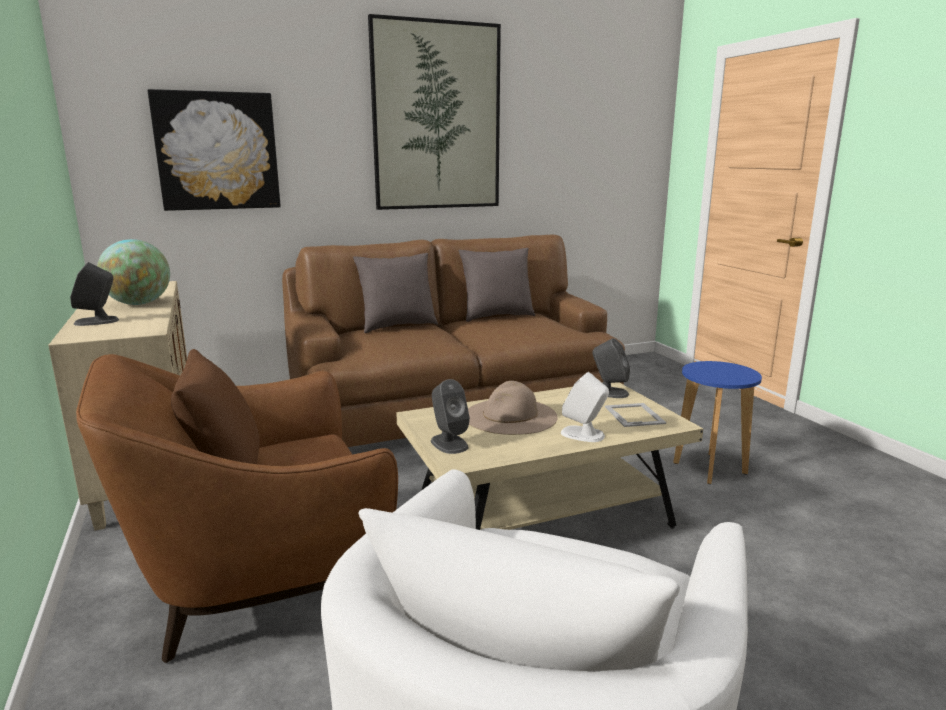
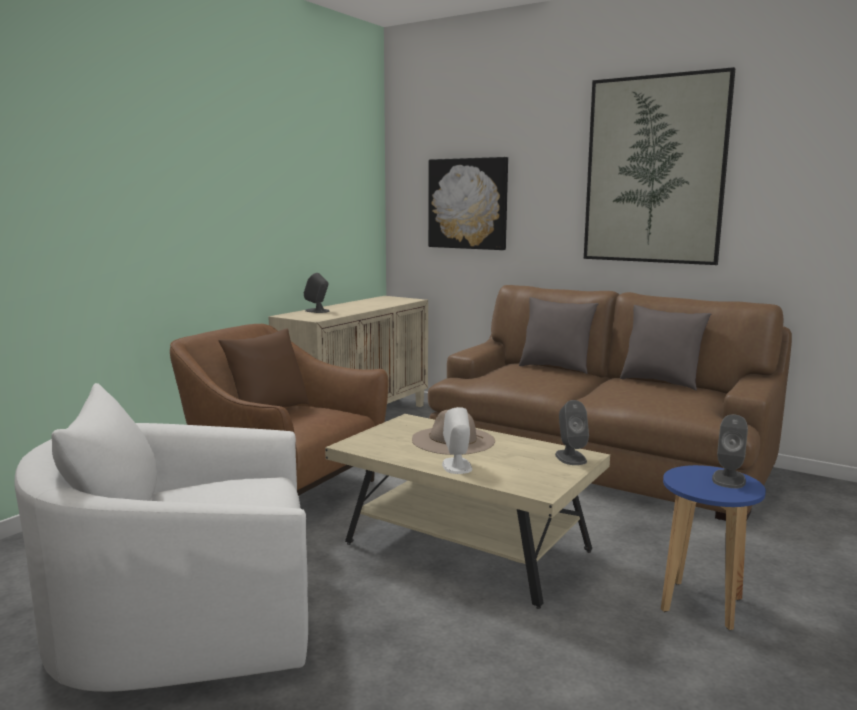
camera: 55 degrees right, 5 degrees down
globe [97,239,170,305] -> none
grey speaker [431,379,470,454] -> grey speaker moved to [712,414,748,488]
picture frame [605,403,666,427] -> none

